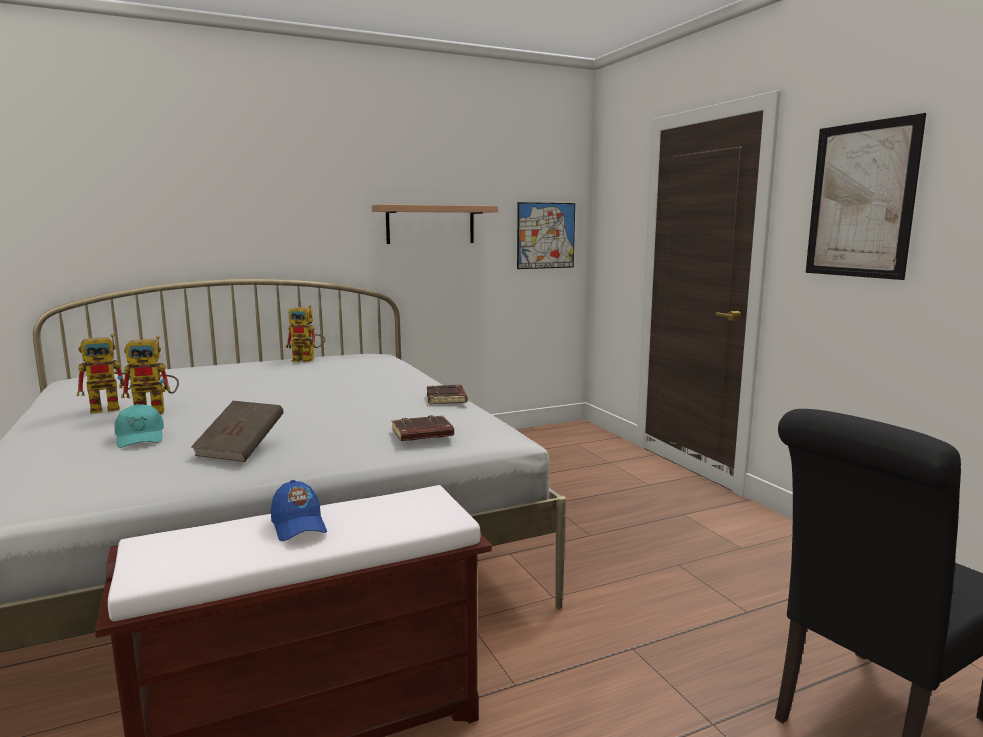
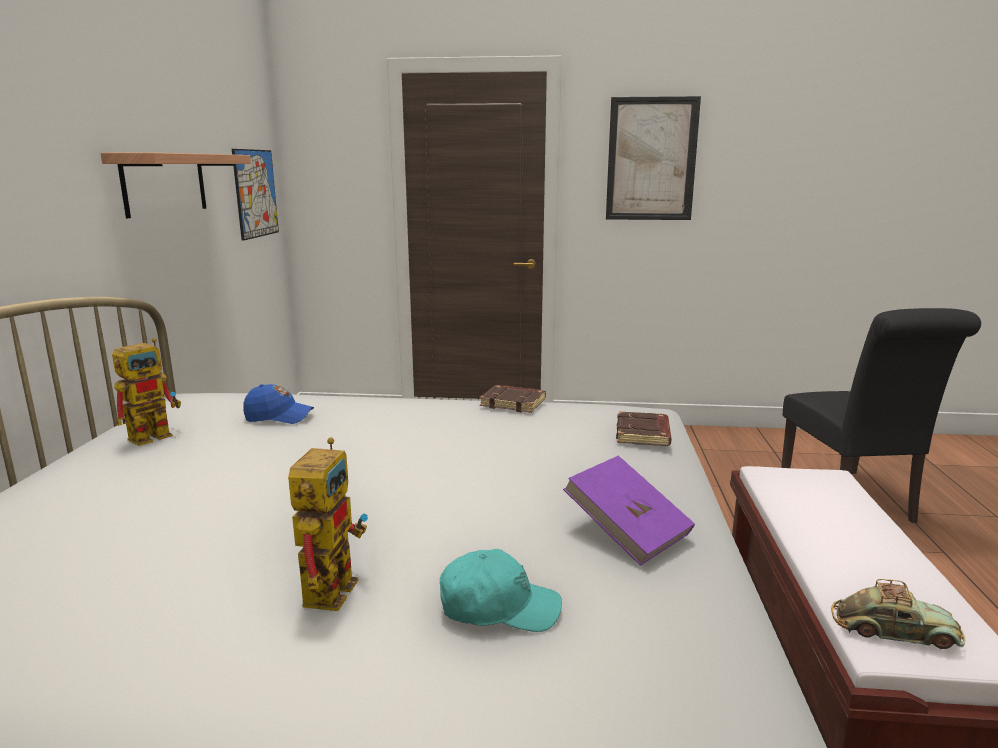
camera: 60 degrees left, 5 degrees up
toy robot [77,334,132,414] -> none
brown book [191,401,284,462] -> purple book [563,456,695,566]
blue cap [271,480,327,541] -> blue cap moved to [243,384,314,424]
none -> toy car [831,579,965,649]

